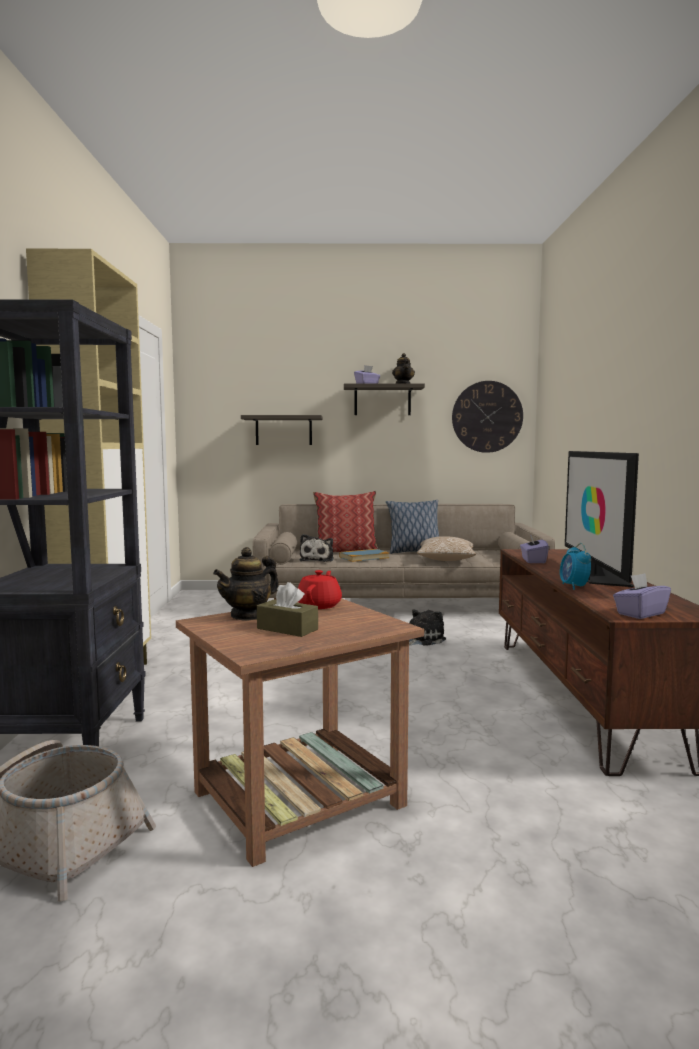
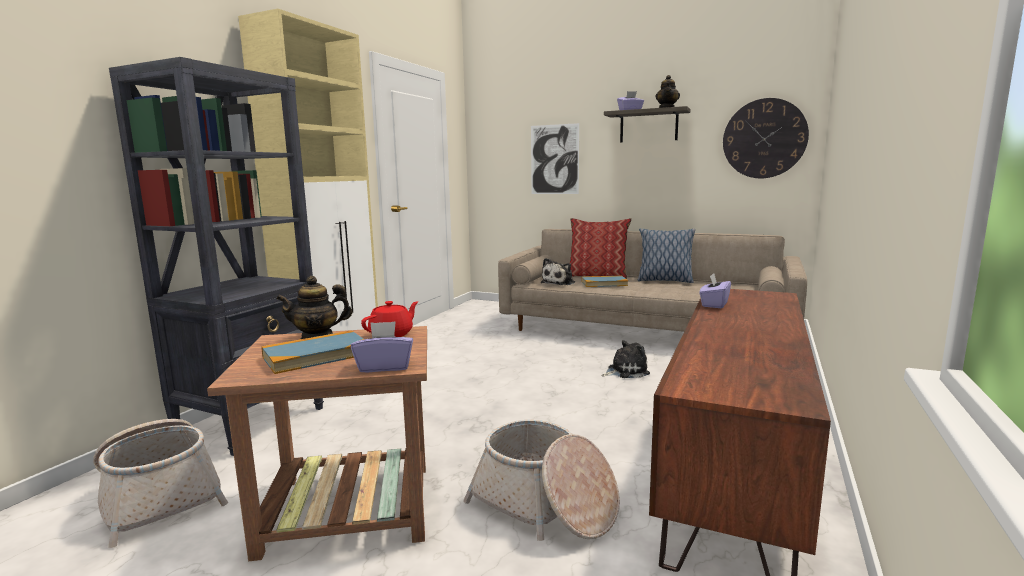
camera: 25 degrees right, 5 degrees up
shelf [241,415,323,445] -> picture [531,123,579,194]
brown tissue box [257,582,318,637] -> book [261,330,364,374]
pillow [417,536,476,561] -> none
alarm clock [560,543,591,590] -> none
television [565,451,639,587] -> none
purple tissue box [613,573,671,619] -> purple tissue box moved to [351,321,413,372]
none -> basket [463,420,620,541]

